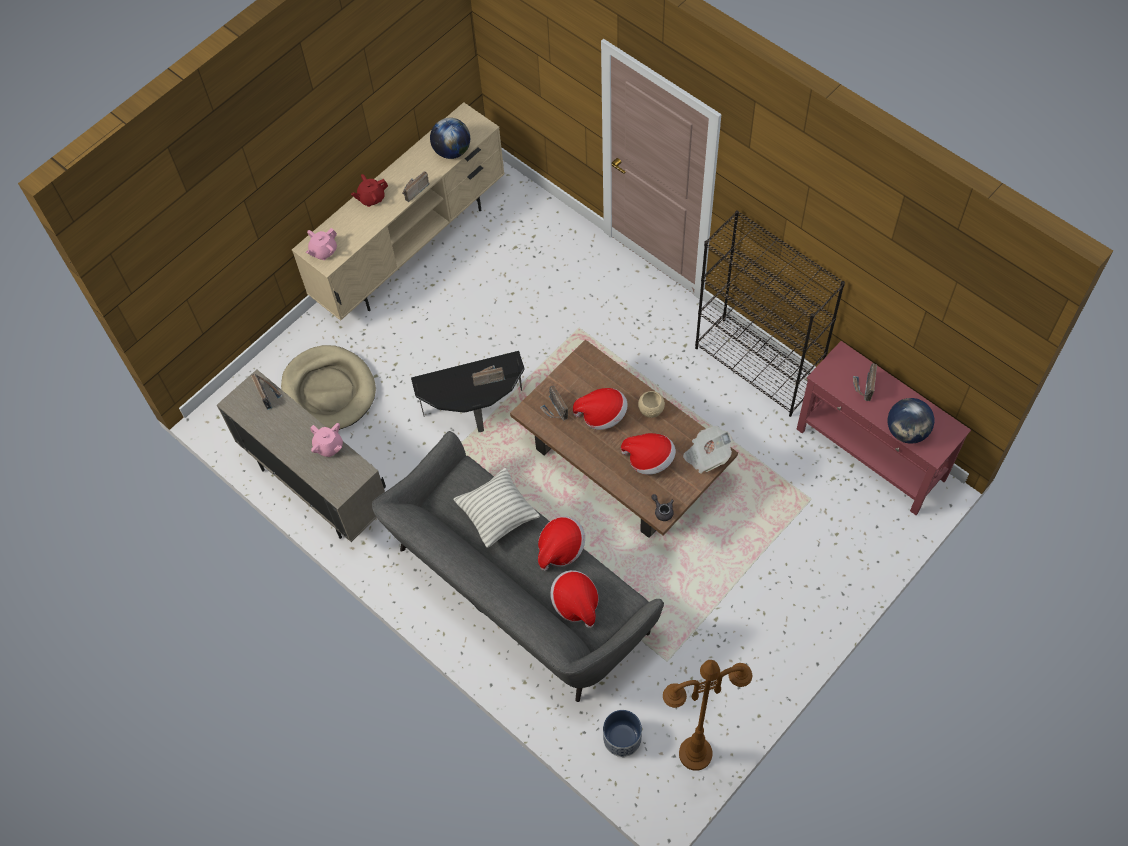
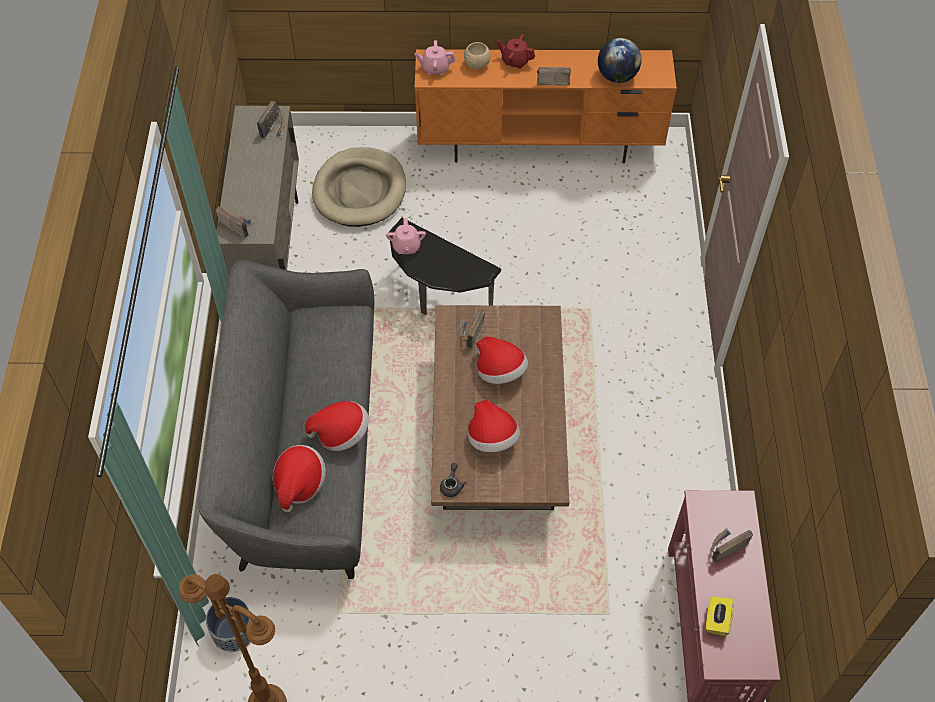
camera: 45 degrees right, 5 degrees down
beige tv stand [292,102,504,321] -> orange tv stand [415,49,677,164]
pink teapot [310,423,343,457] -> pink teapot moved to [386,218,426,254]
pillow [454,468,540,548] -> none
radio [471,365,505,386] -> radio moved to [216,206,253,238]
beige bowl [638,391,665,418] -> beige bowl moved to [464,42,490,69]
newspaper [683,426,732,474] -> none
black bookcase [695,210,845,417] -> none
globe [888,398,935,444] -> yellow tissue box [706,596,734,636]

